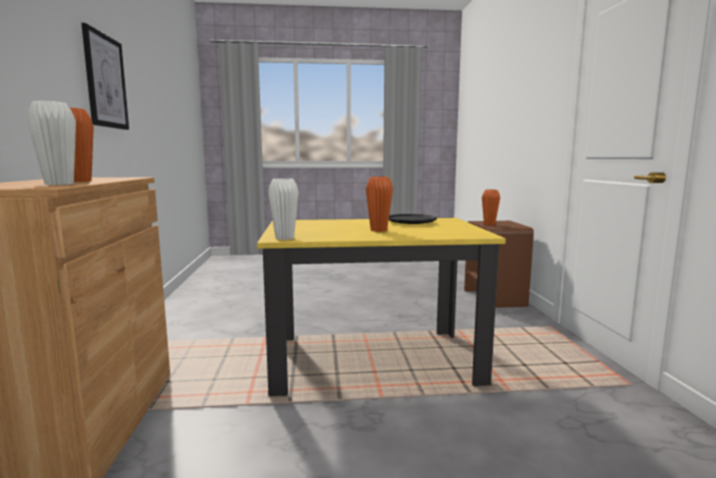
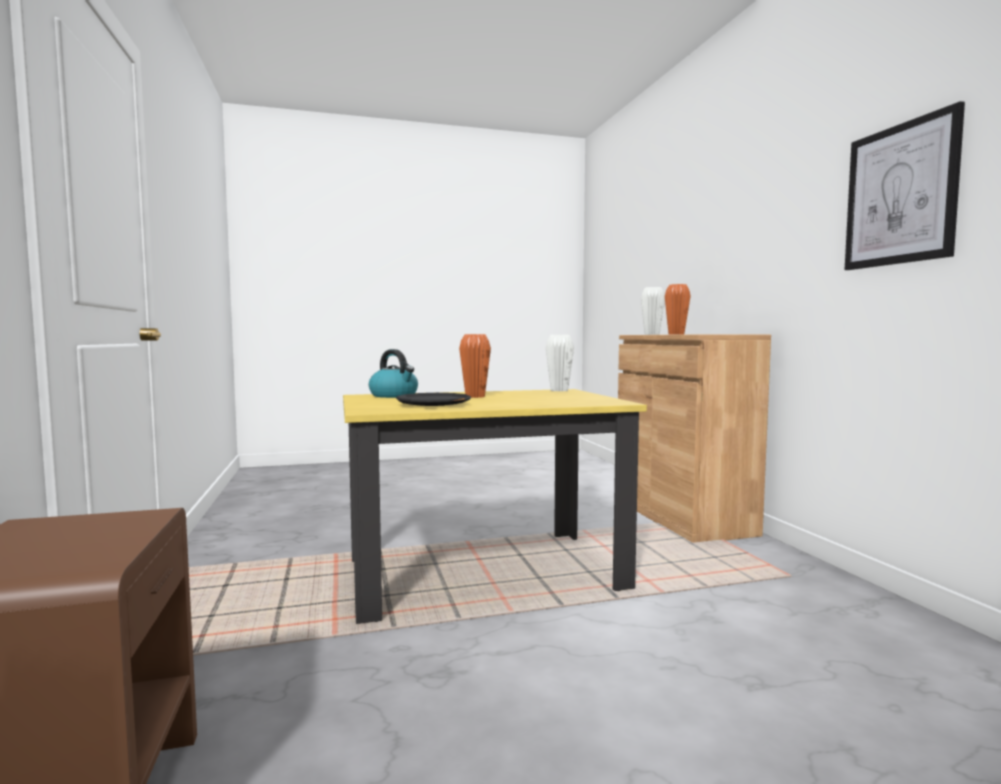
camera: 170 degrees right, 5 degrees down
orange vase [482,190,500,226] -> none
none -> kettle [369,349,418,398]

